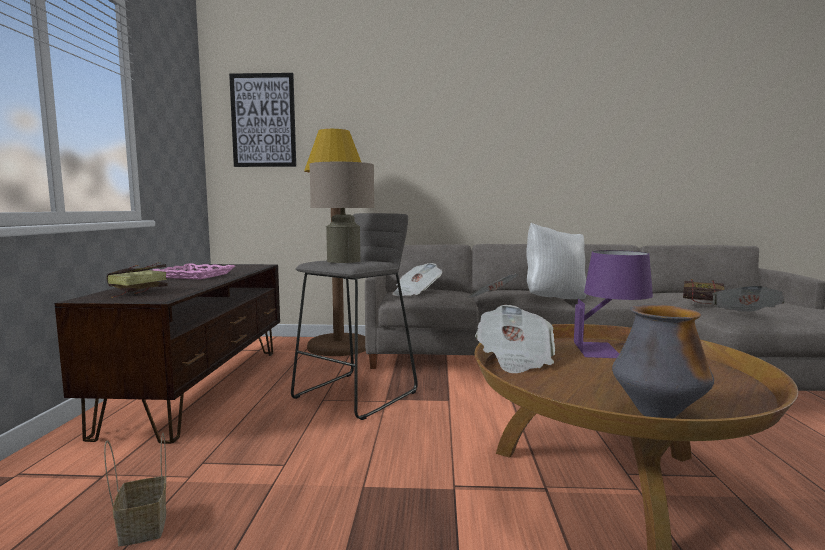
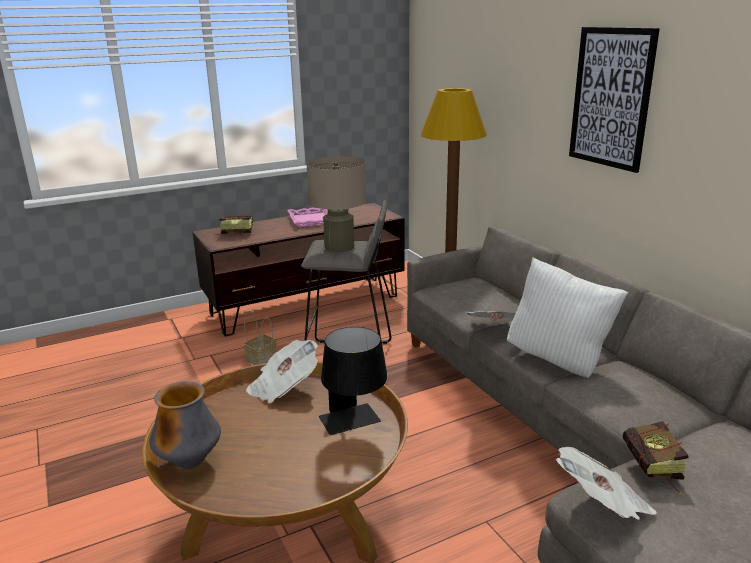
camera: 60 degrees right, 15 degrees up
basket [104,433,166,546] -> basket moved to [244,311,276,365]
picture [229,73,296,167] -> picture moved to [569,27,660,173]
newspaper [392,263,442,296] -> none
purple table lamp [574,250,653,358] -> black table lamp [319,327,387,435]

